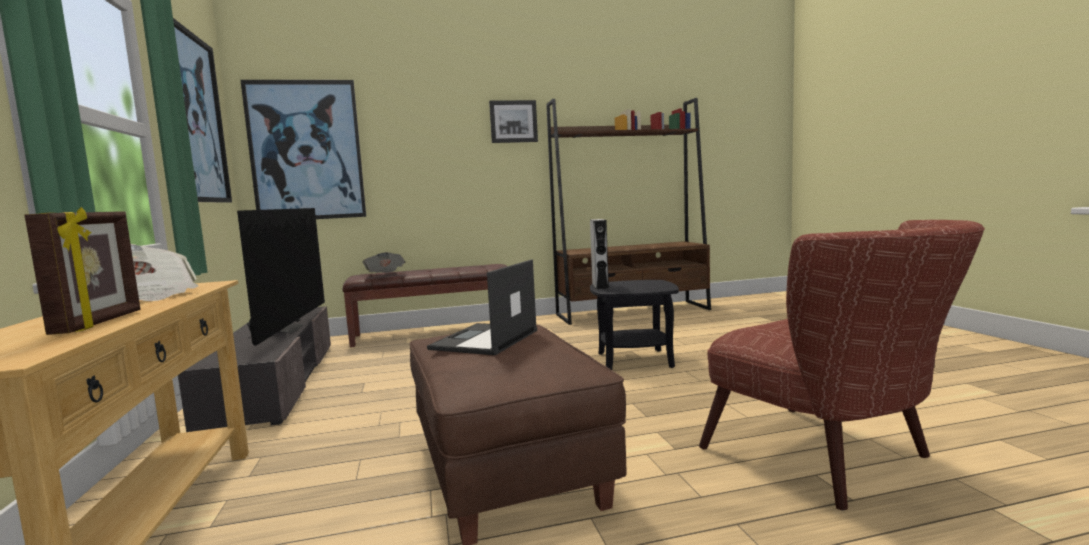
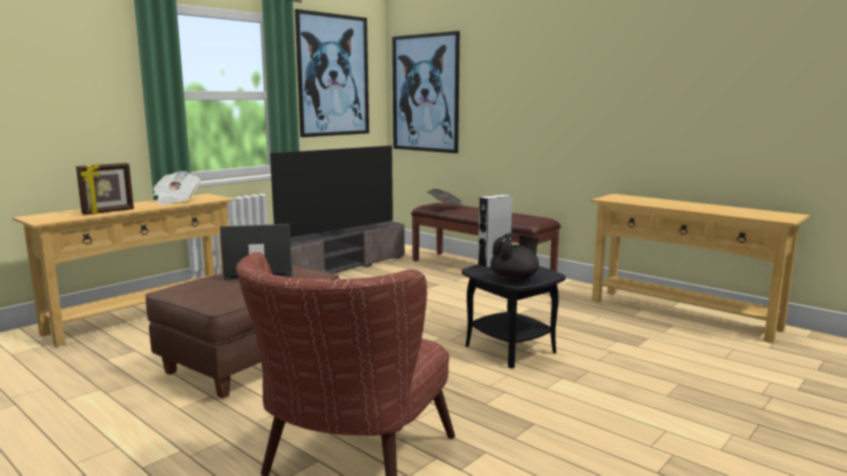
camera: 55 degrees right, 5 degrees up
picture [489,100,538,143] -> none
brown bookcase [546,98,711,325] -> beige console table [590,194,810,343]
none -> black teapot [490,233,539,282]

